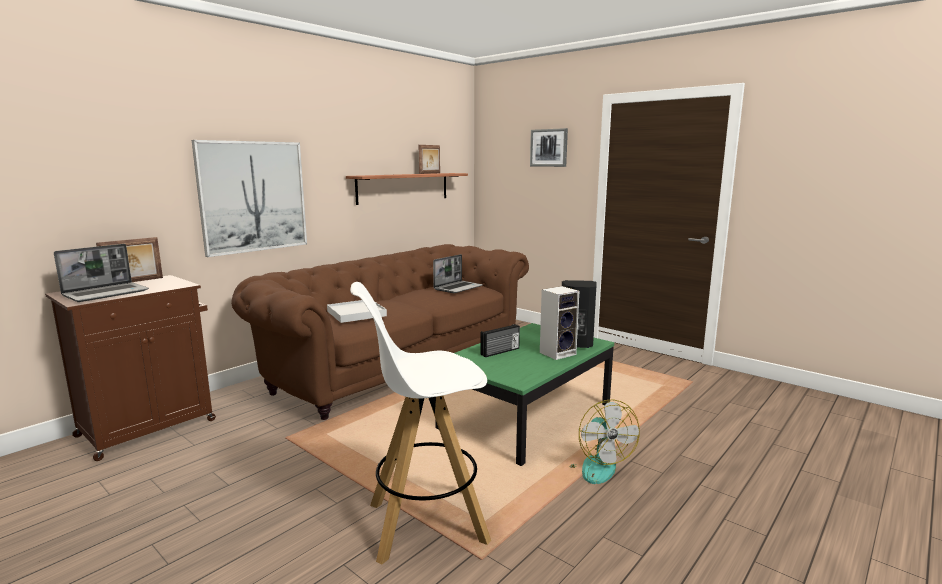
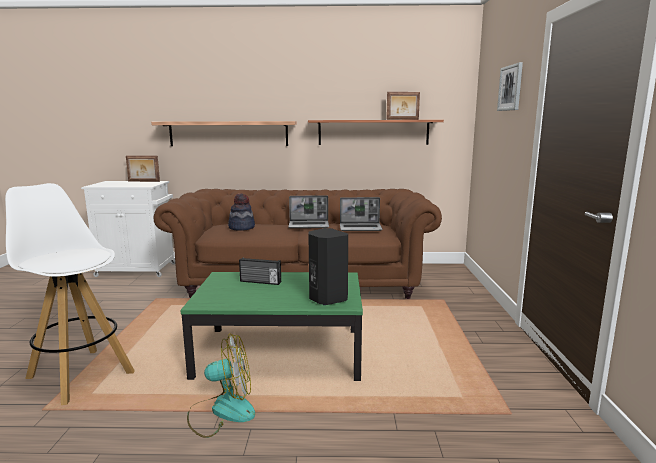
camera: 50 degrees right, 0 degrees up
brown cabinet [45,275,216,461] -> white cabinet [81,181,175,277]
laptop [54,244,149,302] -> laptop moved to [288,195,329,228]
picture [192,140,307,257] -> shelf [151,121,297,146]
white tray [327,300,387,323] -> hat [228,193,255,231]
speaker [540,286,579,360] -> none
fan [569,399,640,484] -> fan turned 135 degrees counterclockwise [187,333,255,438]

